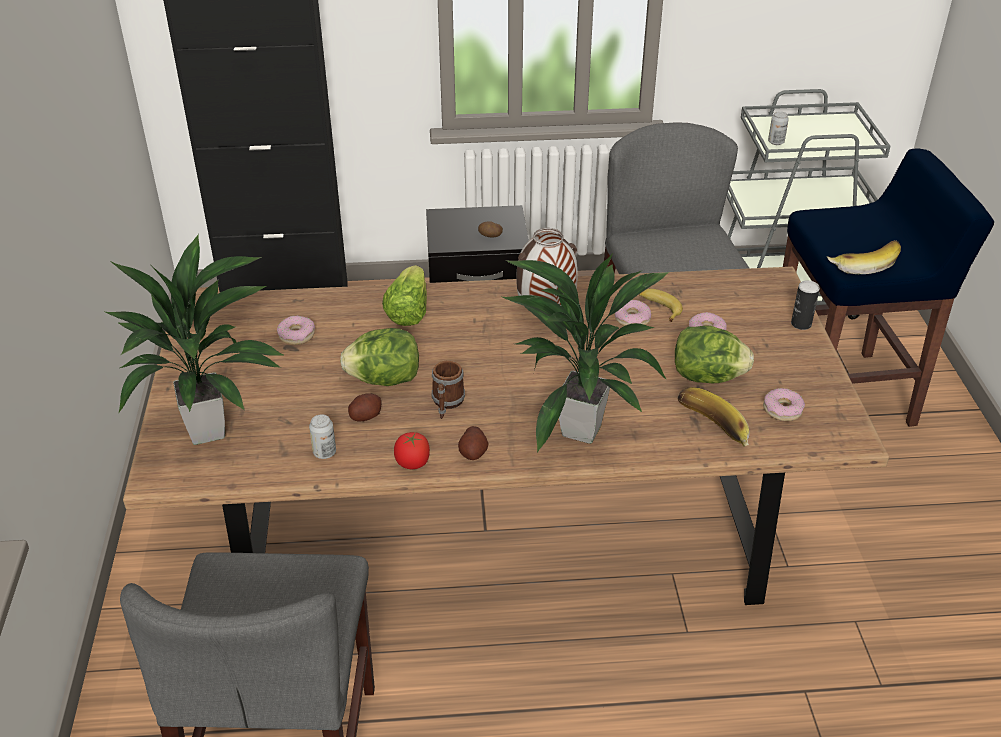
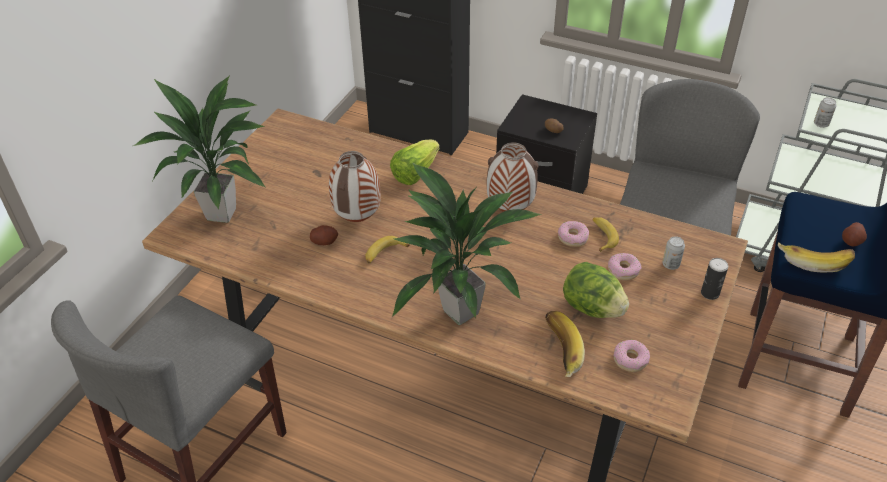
camera: 30 degrees right, 5 degrees up
donut [277,316,315,345] -> none
can [309,415,336,459] -> can moved to [662,236,685,270]
lettuce [340,328,419,386] -> vase [329,151,381,222]
tomato [394,432,430,469] -> none
mug [432,361,465,419] -> banana [365,236,410,263]
potato [458,426,489,460] -> potato moved to [842,222,867,246]

